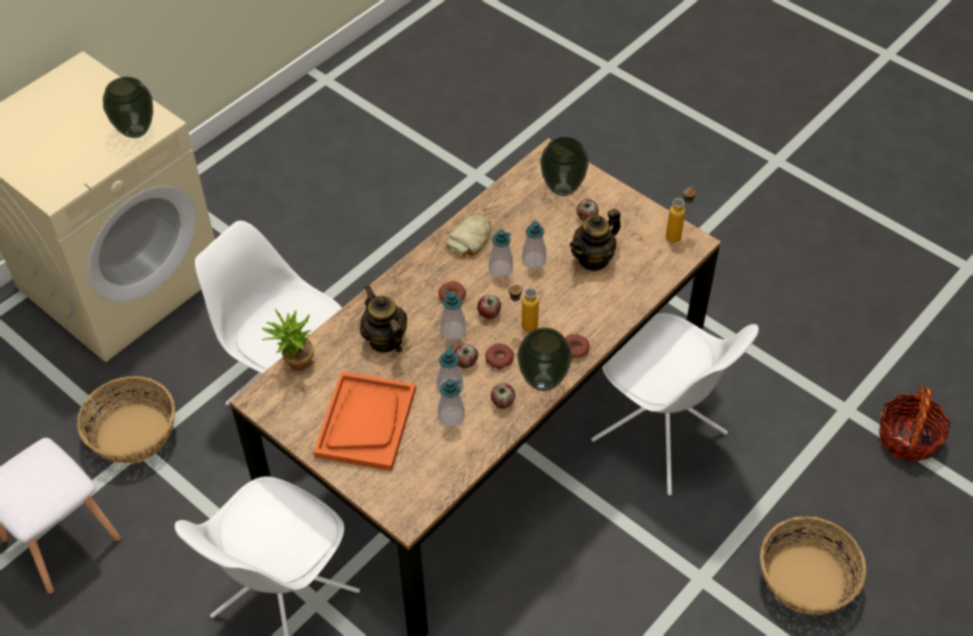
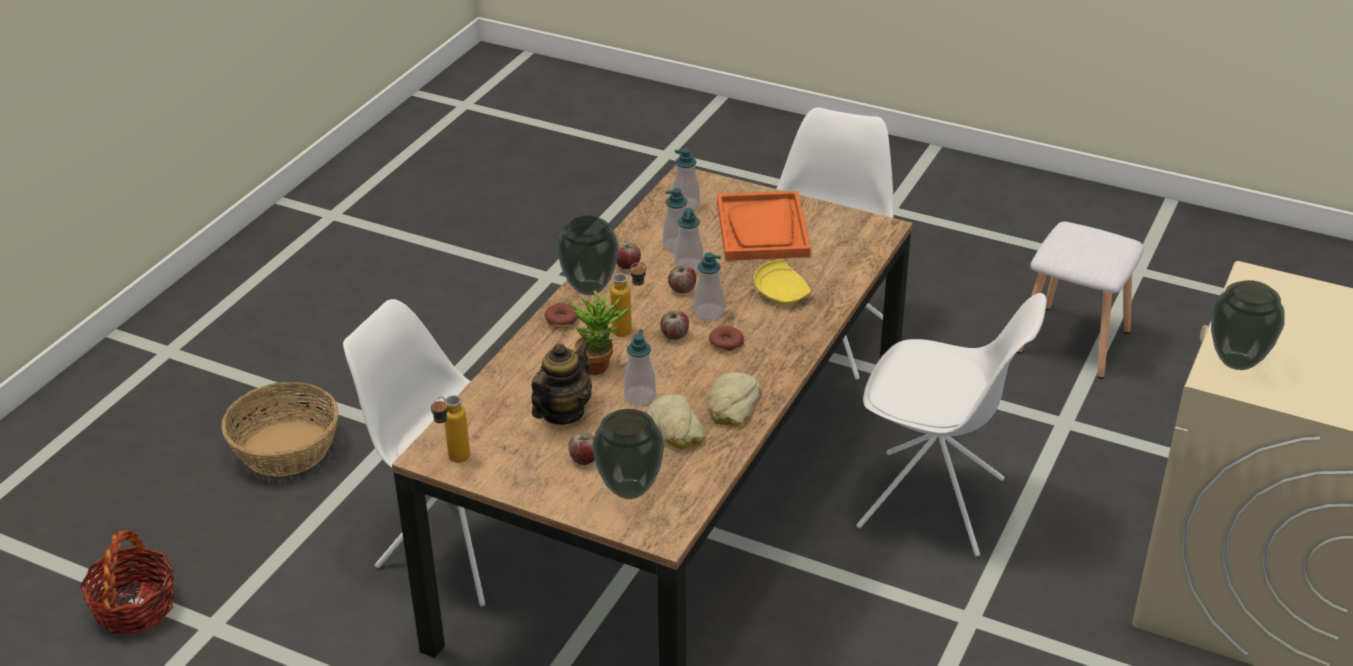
camera: 165 degrees right, 15 degrees down
basket [77,376,175,464] -> none
potted plant [261,309,314,371] -> potted plant moved to [564,290,630,375]
teapot [360,285,407,353] -> yellow plate [754,259,811,304]
donut [485,343,514,370] -> none
soap dispenser [489,229,513,278] -> soap dispenser moved to [673,148,700,211]
none -> bread [645,394,705,450]

